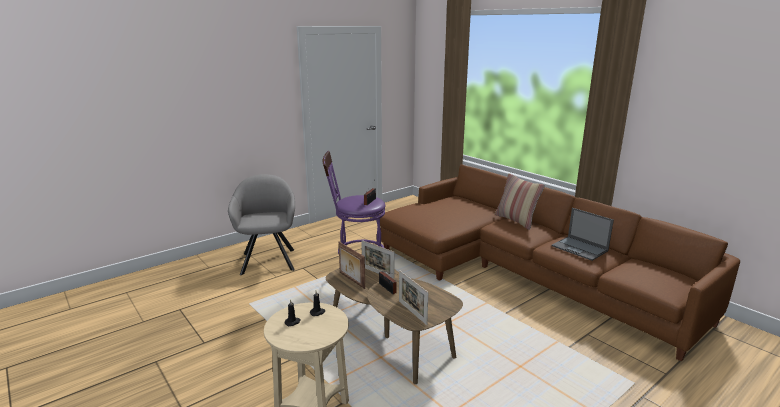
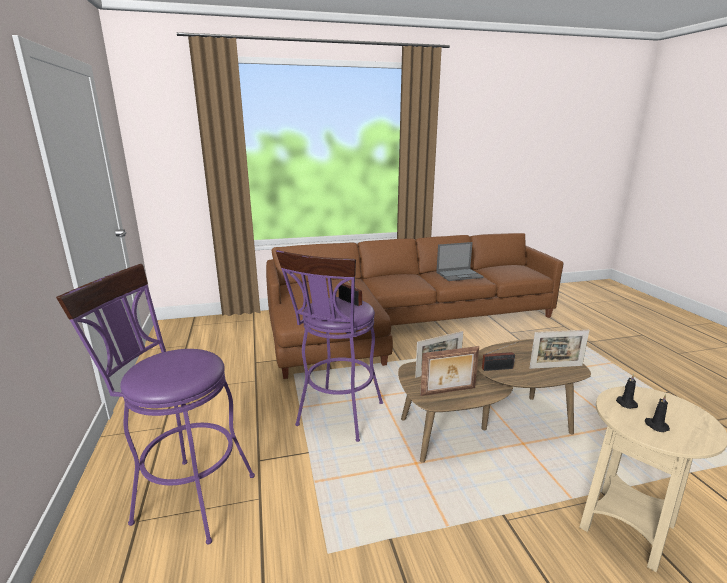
camera: 65 degrees left, 0 degrees up
grey armchair [228,174,295,275] -> purple stool [56,264,255,545]
pillow [495,173,545,230] -> none

